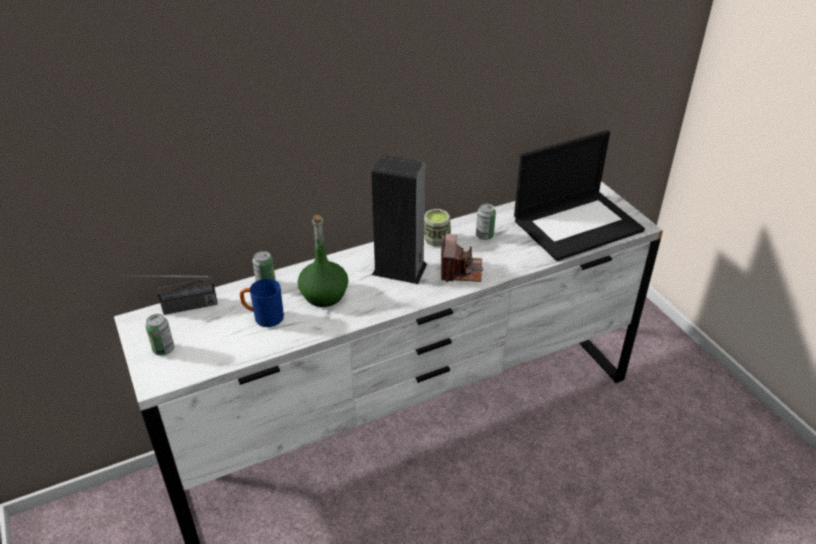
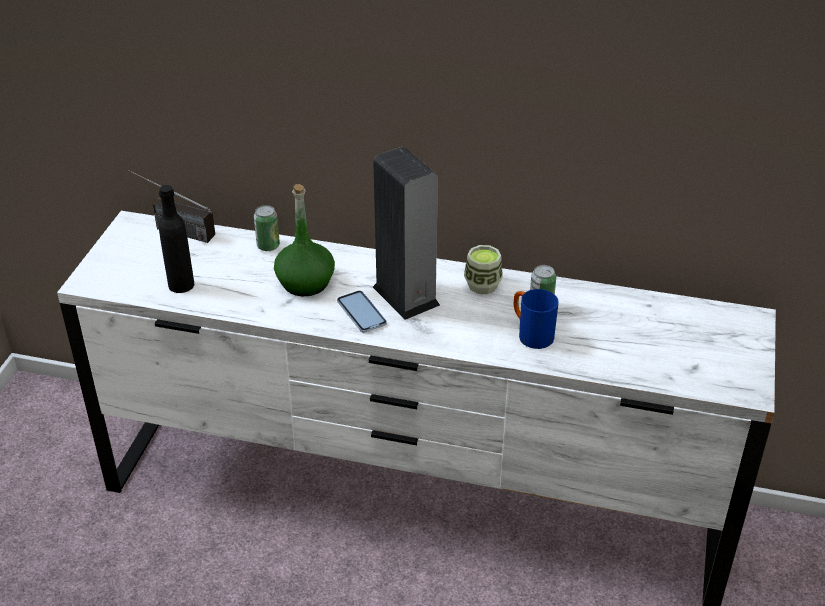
camera: 40 degrees right, 0 degrees up
can [145,314,174,356] -> none
blue mug [240,279,284,327] -> blue mug moved to [514,289,559,349]
camera [441,234,483,282] -> none
laptop [514,130,645,261] -> none
none -> black bottle [159,185,194,293]
none -> phone [337,291,387,333]

